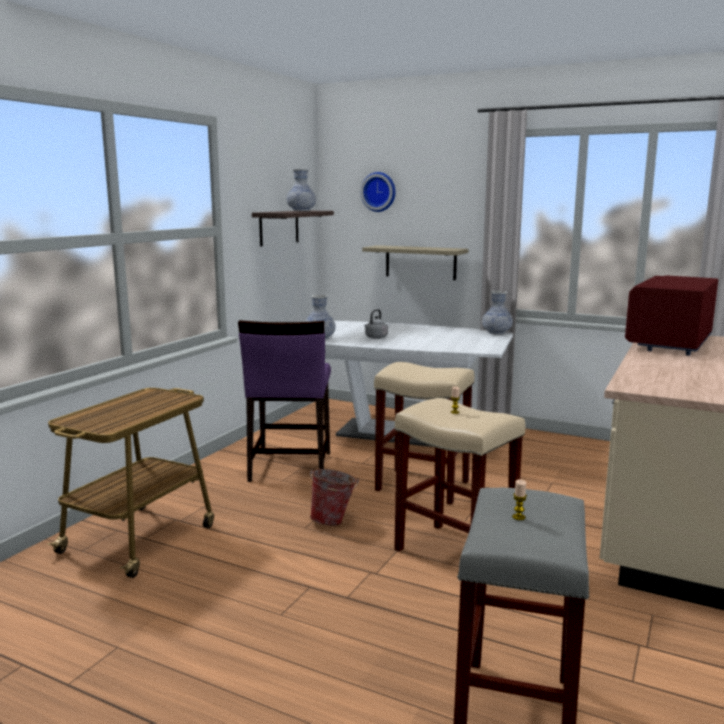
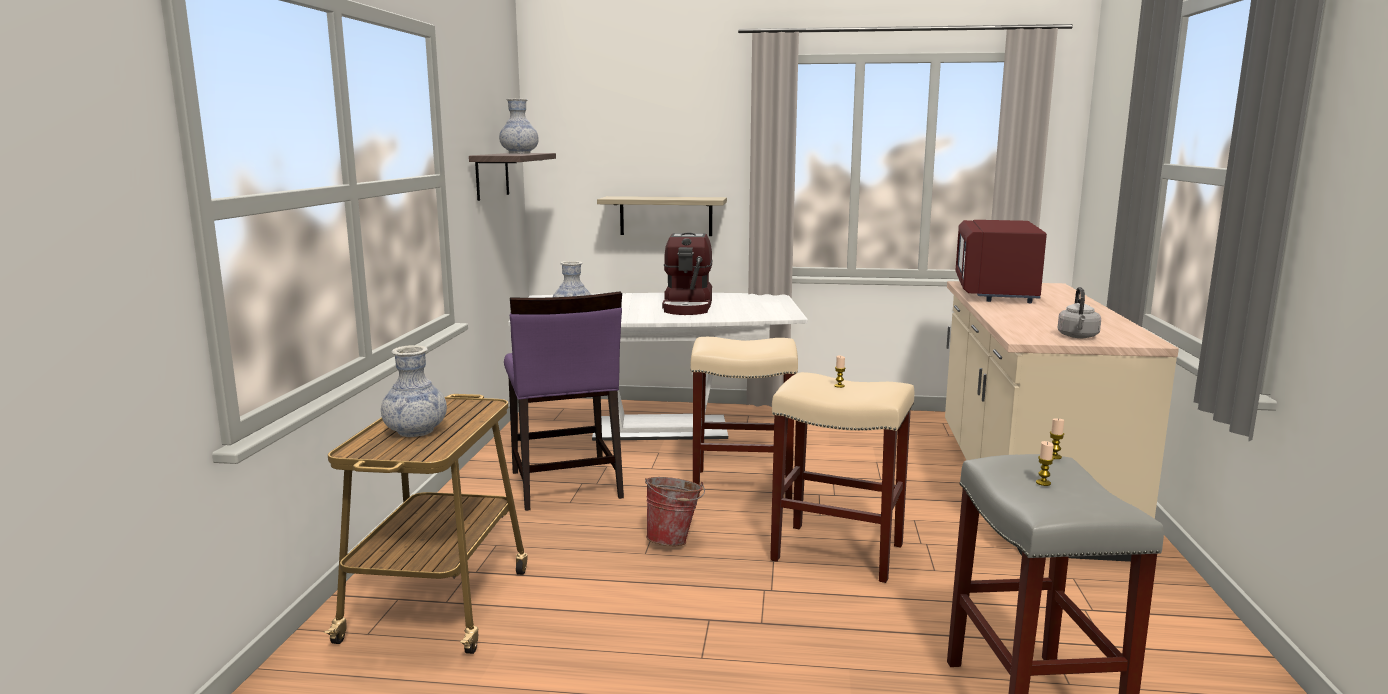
camera: 20 degrees left, 0 degrees up
wall clock [361,172,396,212] -> none
grey kettle [364,309,388,339] -> grey kettle moved to [1057,287,1101,338]
vase [482,291,513,334] -> vase moved to [381,345,447,437]
none -> coffee machine [662,233,713,315]
none -> candle [1050,418,1064,459]

